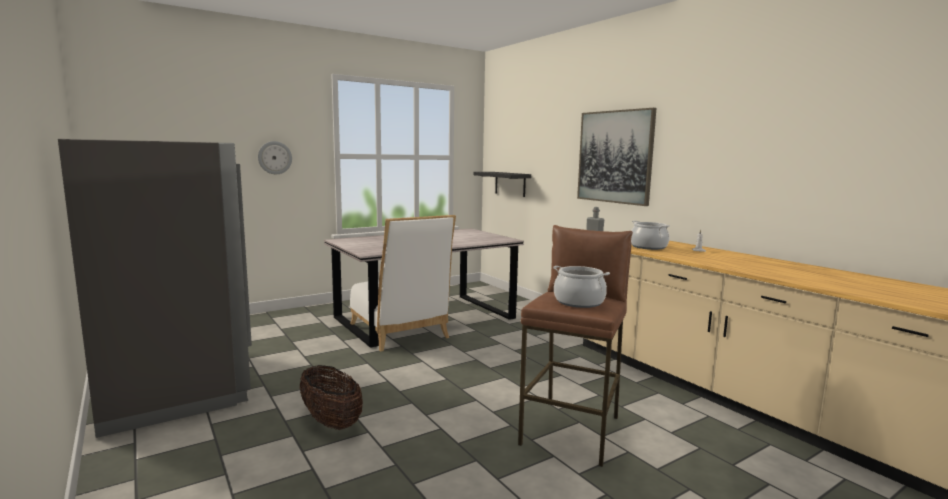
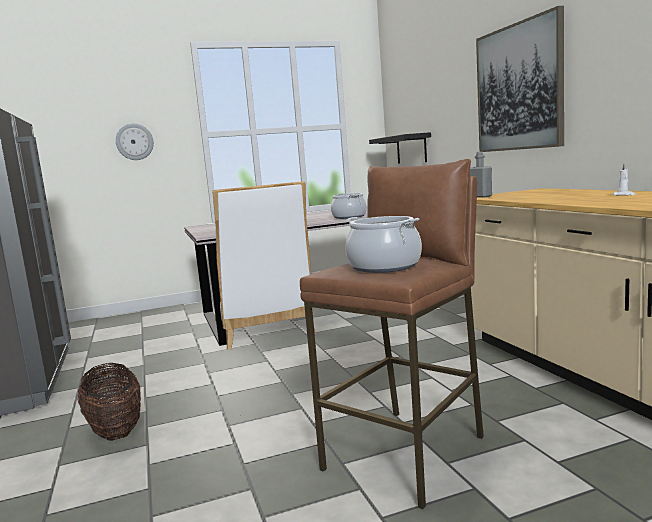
camera: 15 degrees right, 0 degrees up
cooking pot [631,221,670,250] -> cooking pot moved to [331,193,367,219]

